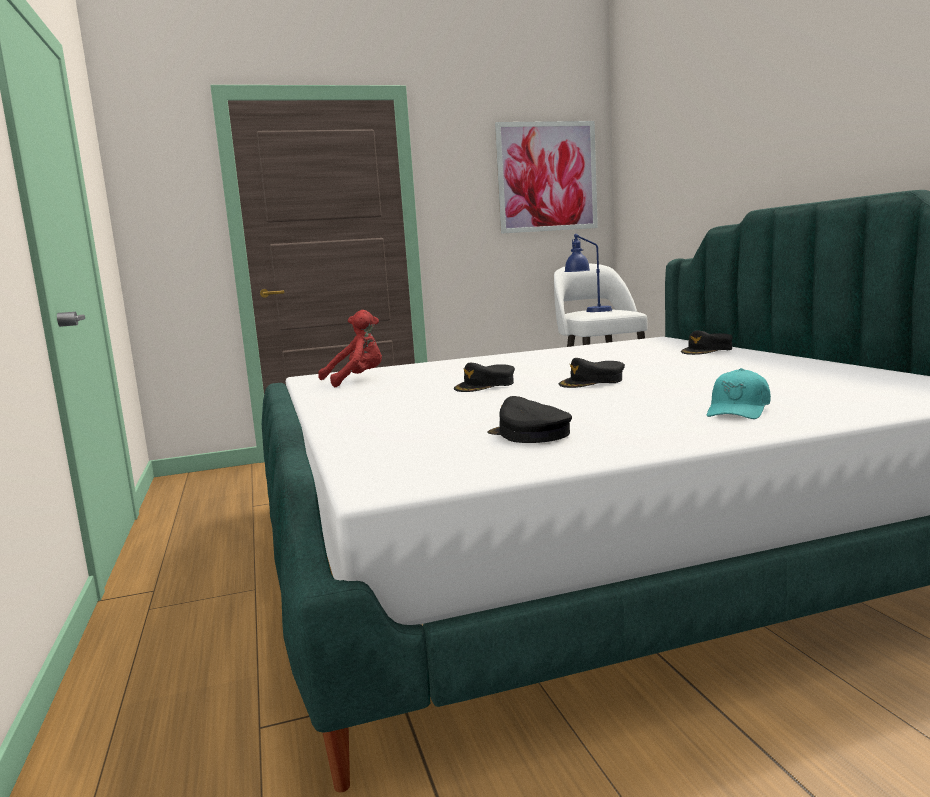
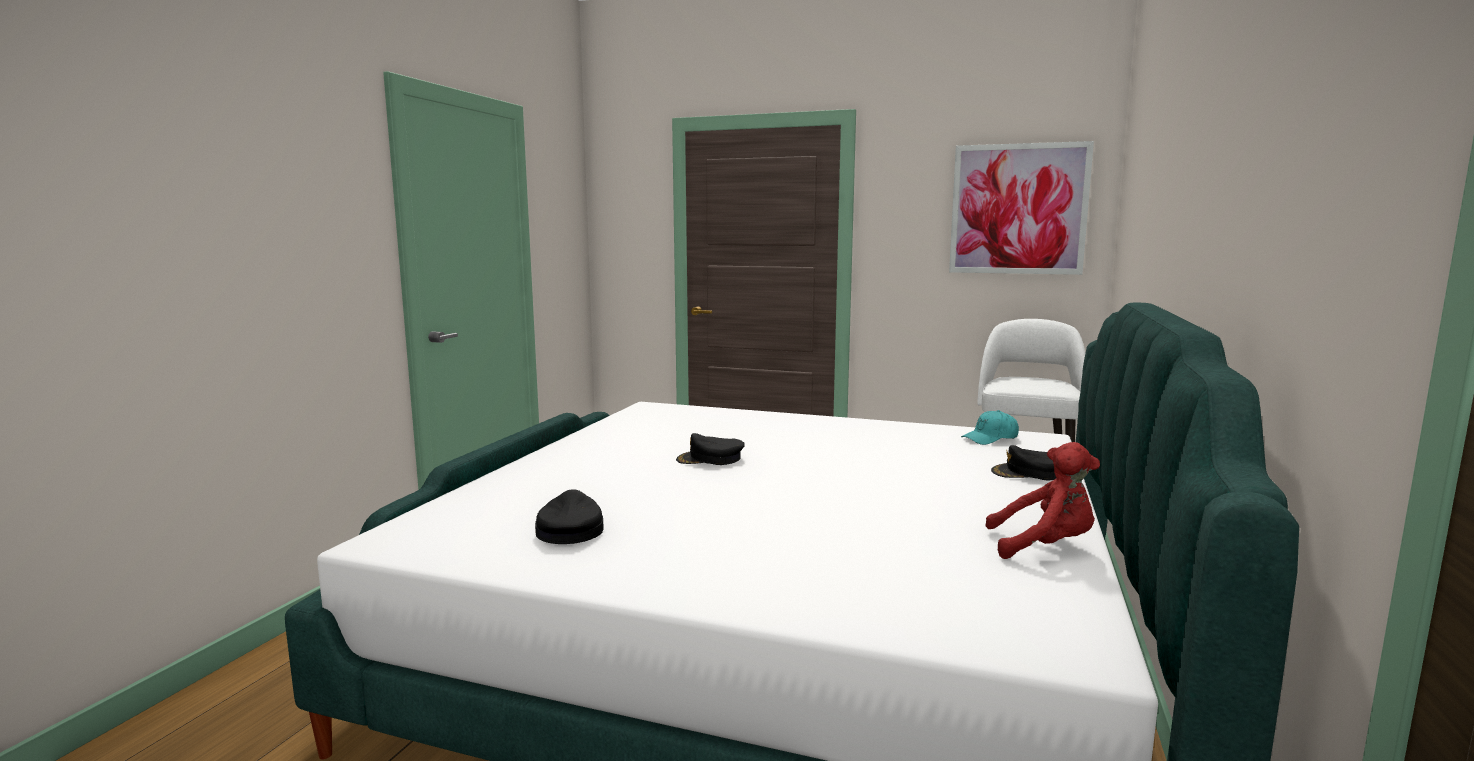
camera: 35 degrees right, 0 degrees up
red plush toy [318,310,382,387] -> red plush toy moved to [985,442,1100,559]
black cap [559,358,625,388] -> none
blue table lamp [564,234,612,312] -> none
turquoise cap [707,368,771,419] -> turquoise cap moved to [961,410,1019,445]

